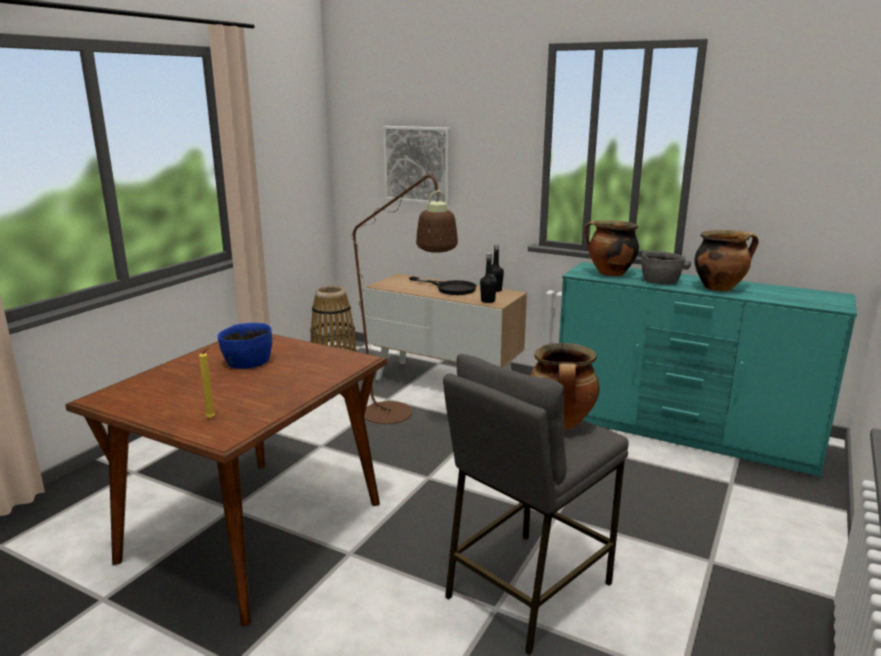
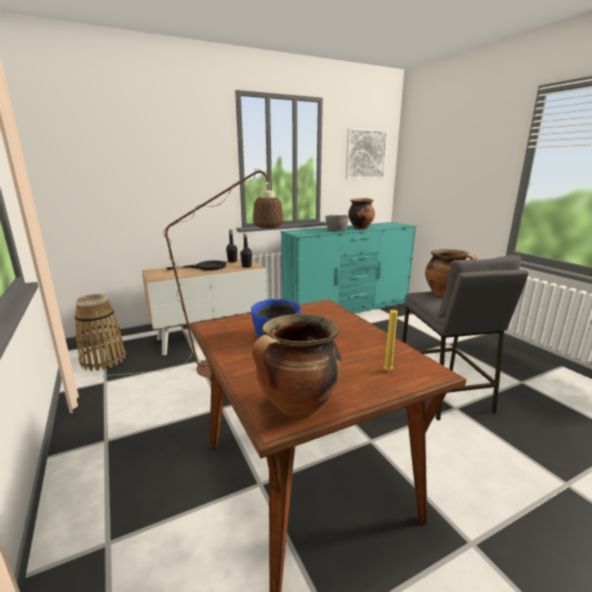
camera: 55 degrees left, 0 degrees up
picture [383,126,450,205] -> picture moved to [346,128,388,179]
cooking pot [585,220,639,276] -> cooking pot moved to [252,314,342,418]

